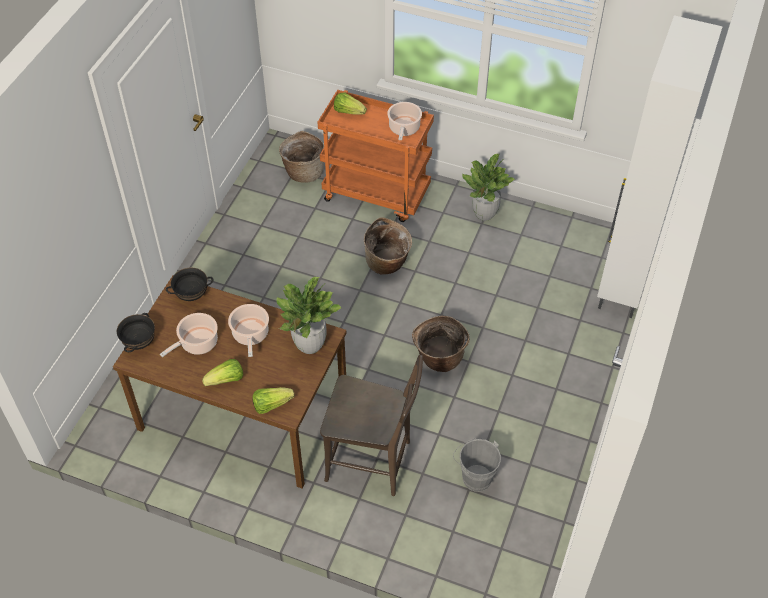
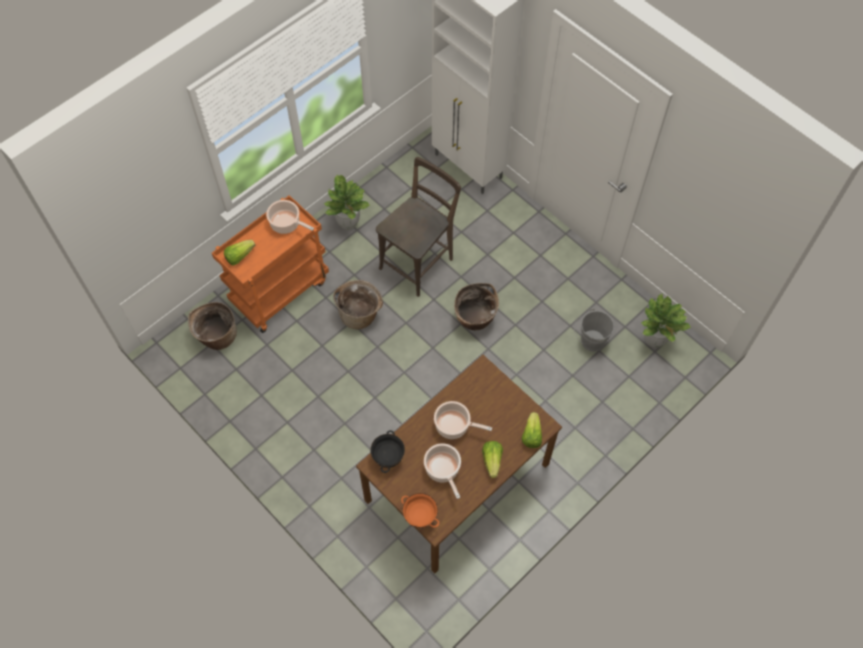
camera: 65 degrees left, 10 degrees up
black bowl [117,313,155,352] -> orange bowl [401,493,439,528]
potted plant [276,277,342,354] -> potted plant moved to [641,294,691,348]
brown chair [320,355,423,496] -> brown chair moved to [376,157,461,297]

